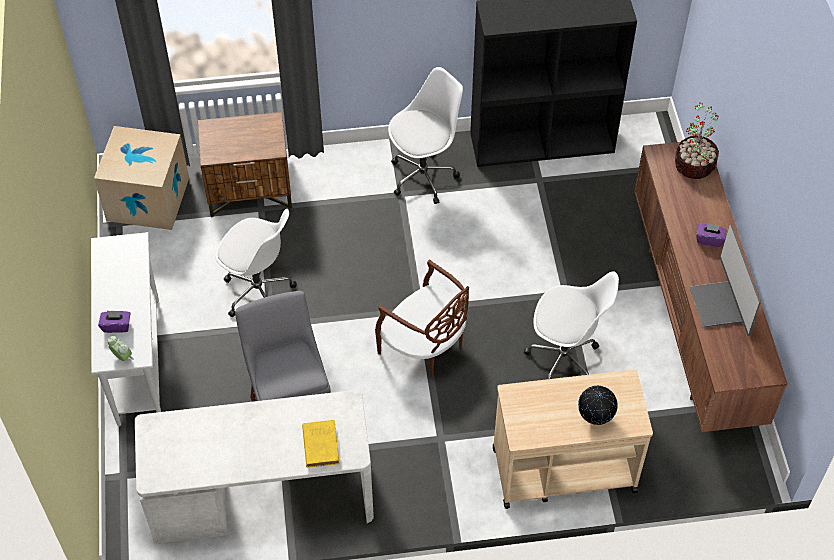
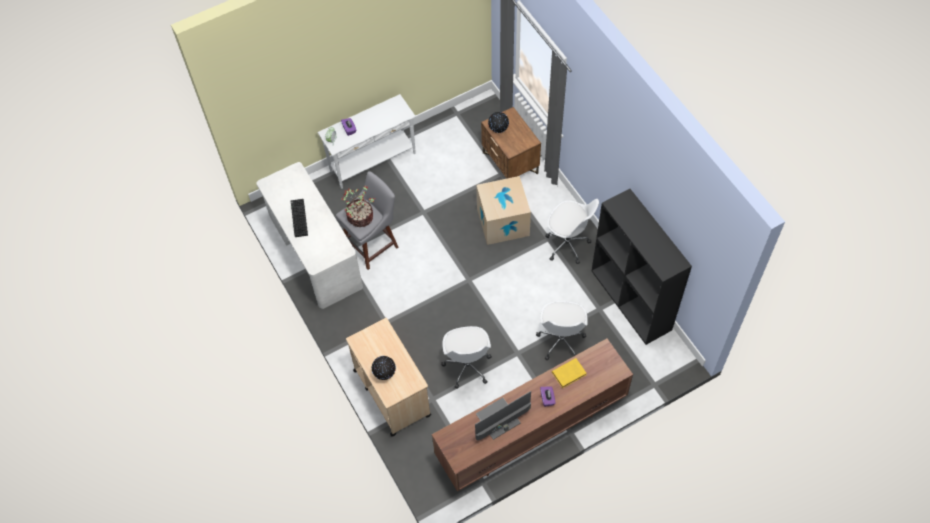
camera: 70 degrees right, 5 degrees up
cardboard box [94,126,189,230] -> cardboard box moved to [476,176,531,245]
white office chair [215,209,297,317] -> white office chair moved to [536,301,588,360]
yellow book [302,420,340,468] -> yellow book moved to [552,358,586,388]
brown chair [375,260,469,378] -> none
potted plant [675,103,719,179] -> potted plant moved to [344,186,375,227]
none -> keyboard [291,199,308,237]
none -> globe [488,112,509,133]

